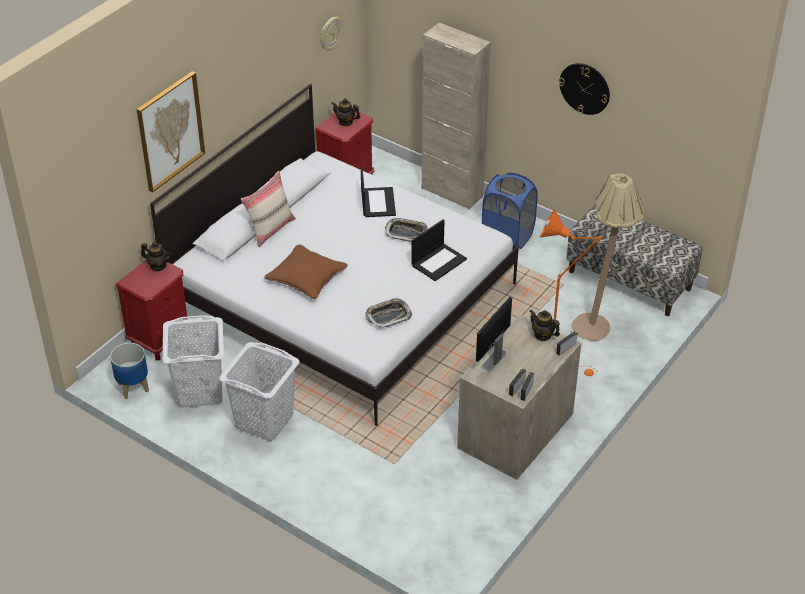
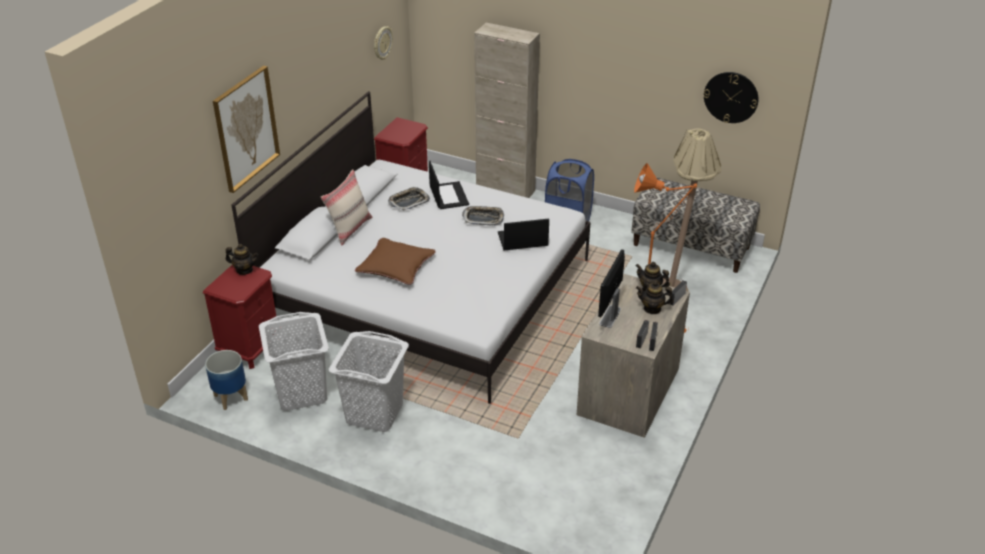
camera: 10 degrees left, 5 degrees down
teapot [331,99,360,126] -> teapot moved to [636,281,673,314]
tray [365,297,412,329] -> tray moved to [388,187,430,211]
laptop [411,219,467,281] -> laptop turned 135 degrees counterclockwise [498,219,549,250]
wall clock [559,63,610,115] -> wall clock moved to [704,72,758,123]

